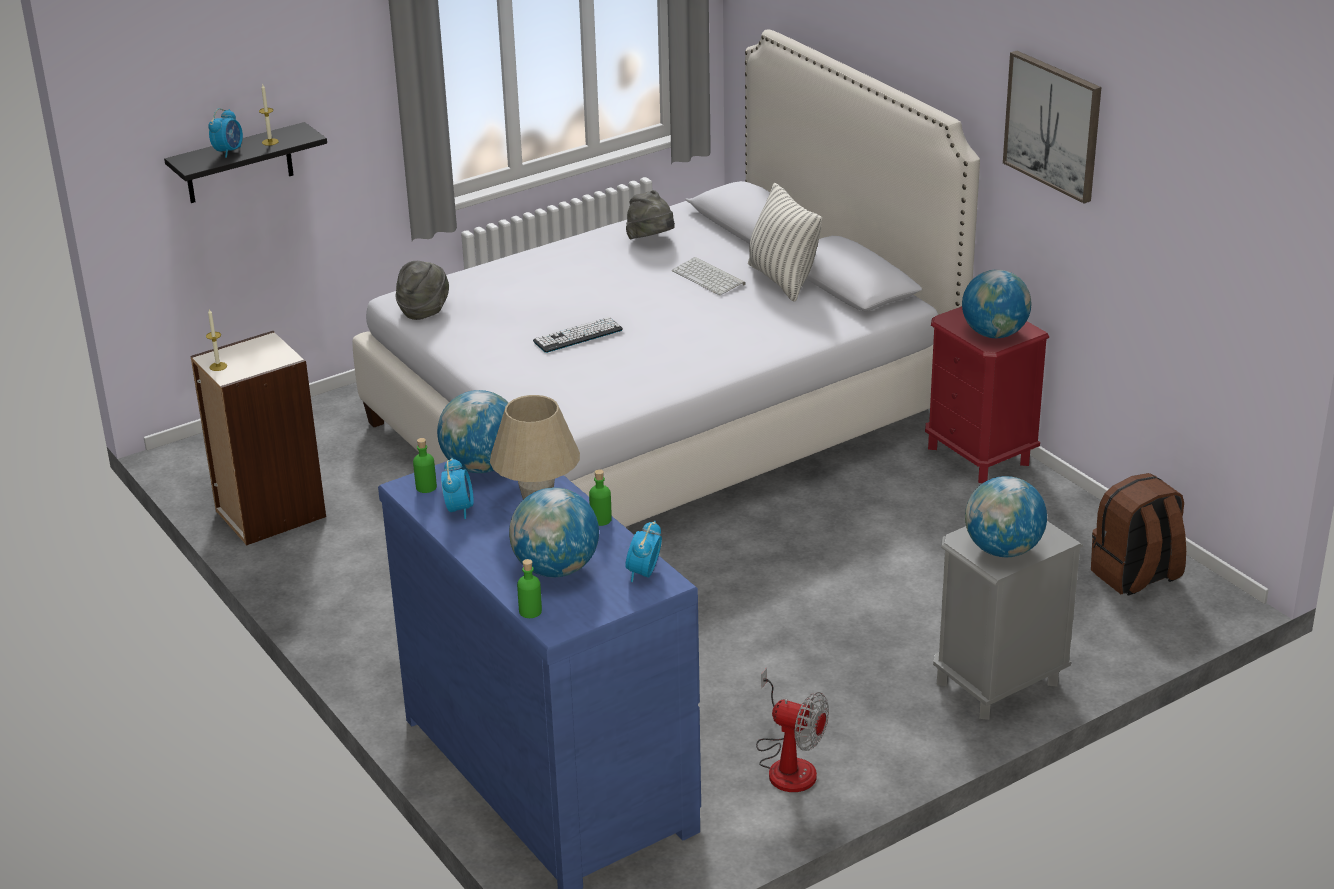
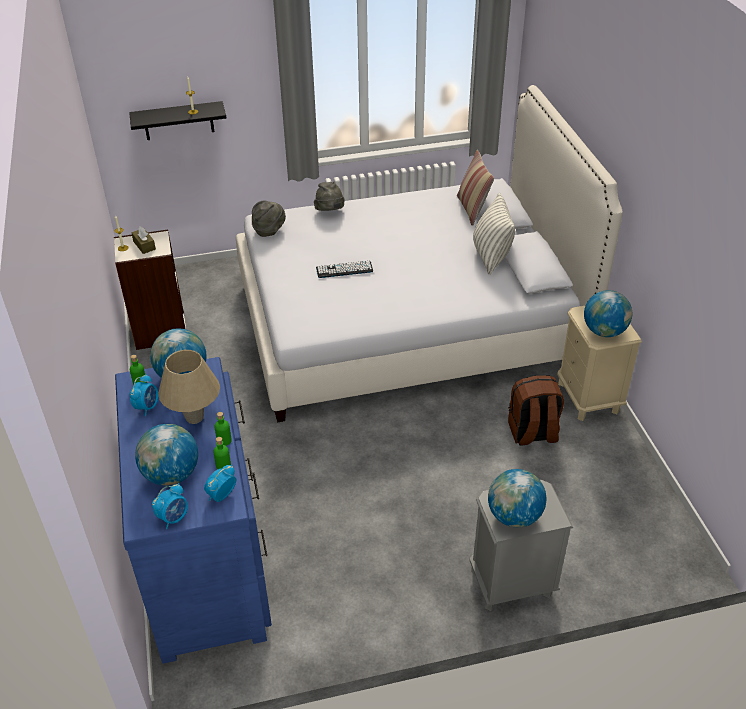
camera: 20 degrees right, 10 degrees up
alarm clock [208,108,243,158] -> alarm clock moved to [152,483,188,529]
green bottle [517,559,542,618] -> green bottle moved to [213,437,231,470]
grey hat [626,190,675,240] -> grey hat moved to [314,181,345,211]
keyboard [672,257,746,295] -> none
fan [756,668,829,792] -> none
red nightstand [925,306,1049,483] -> beige nightstand [557,305,642,421]
picture [1003,51,1101,204] -> none
brown backpack [1091,473,1186,595] -> brown backpack moved to [508,375,564,446]
none -> brown tissue box [132,226,156,254]
none -> pillow [457,150,494,226]

